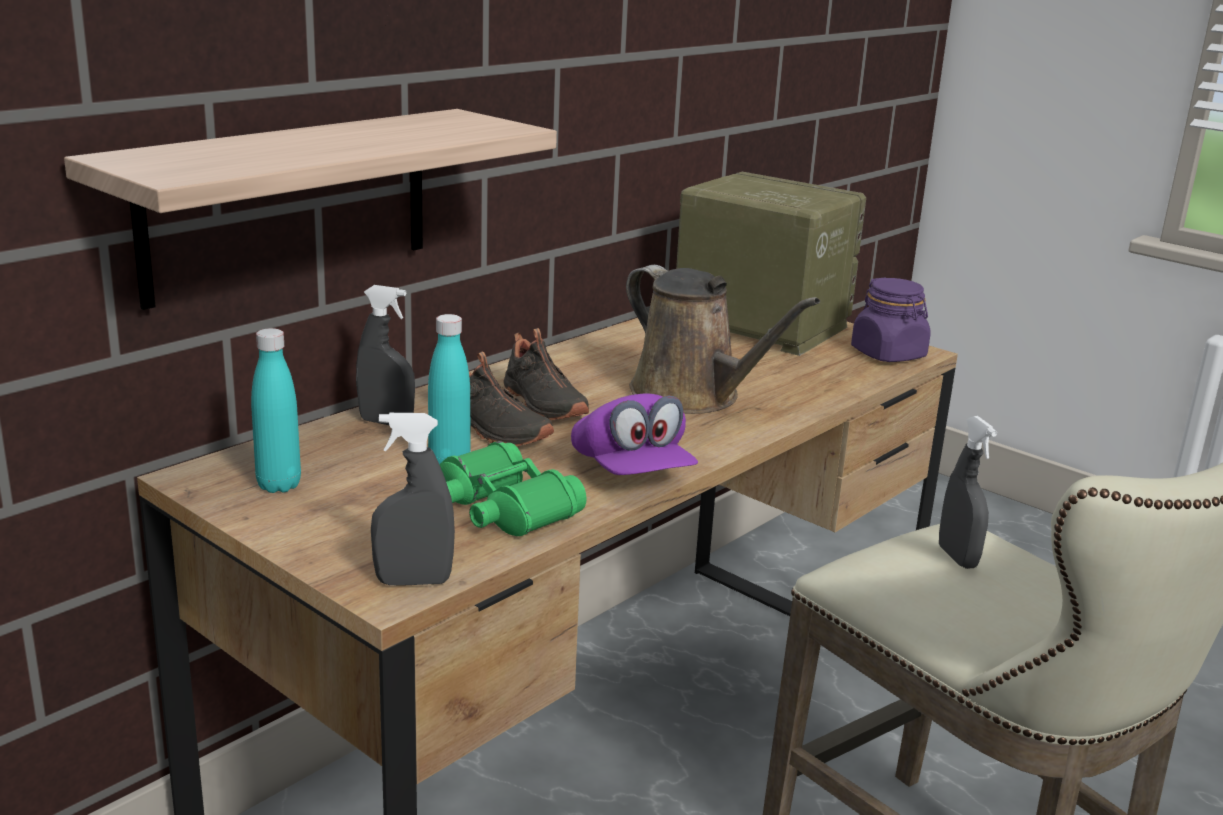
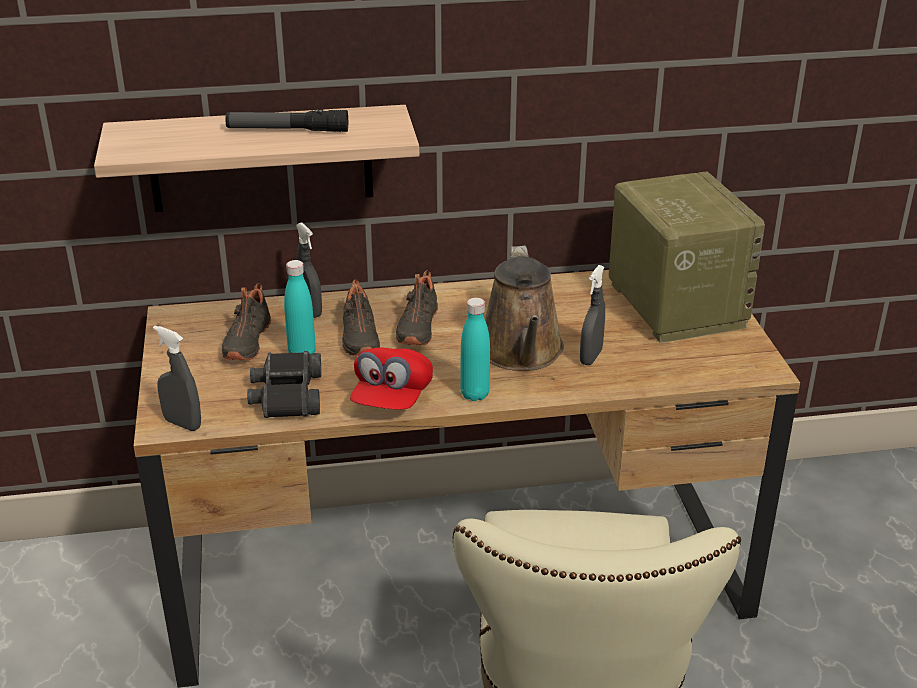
camera: 40 degrees right, 10 degrees up
turquoise bottle [251,328,301,493] -> turquoise bottle moved to [460,298,490,401]
green binoculars [439,441,586,536] -> black binoculars [247,351,321,418]
purple cap [571,394,698,475] -> red cap [350,348,433,409]
purple jar [851,278,930,362] -> none
grey spray bottle [939,416,997,569] -> grey spray bottle moved to [580,265,605,365]
none -> black shoe [222,283,271,360]
none -> flashlight [225,110,348,132]

